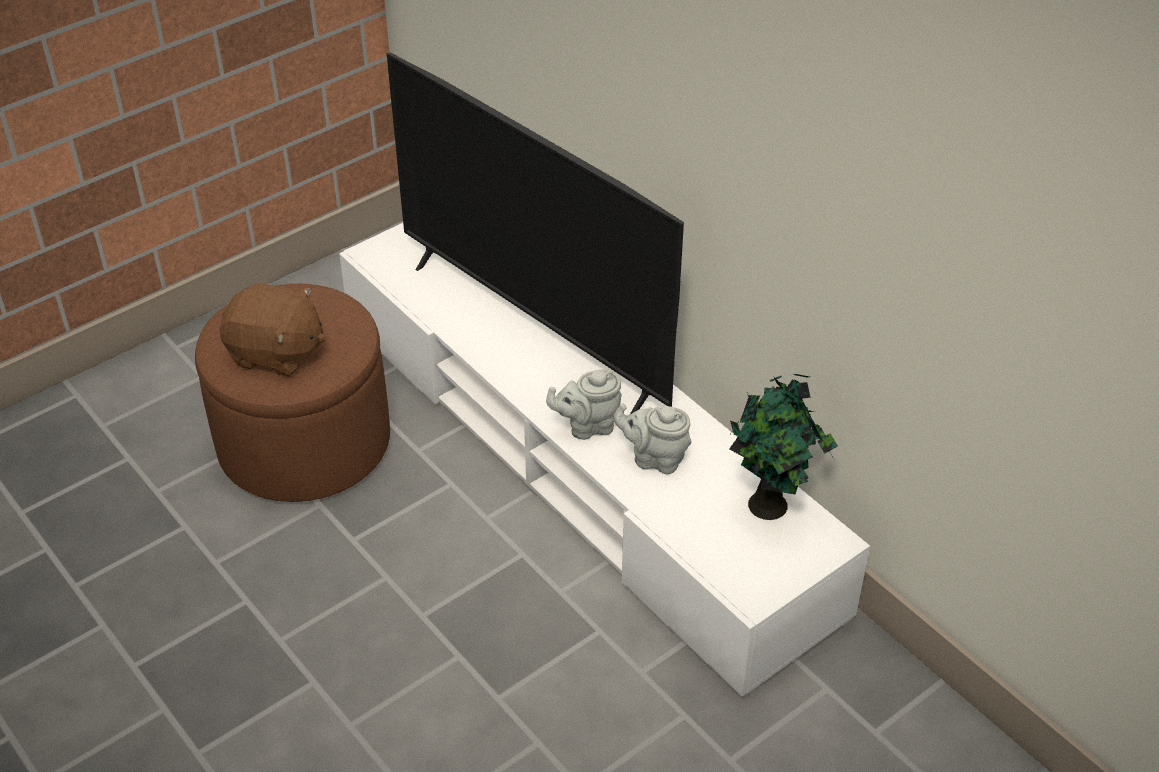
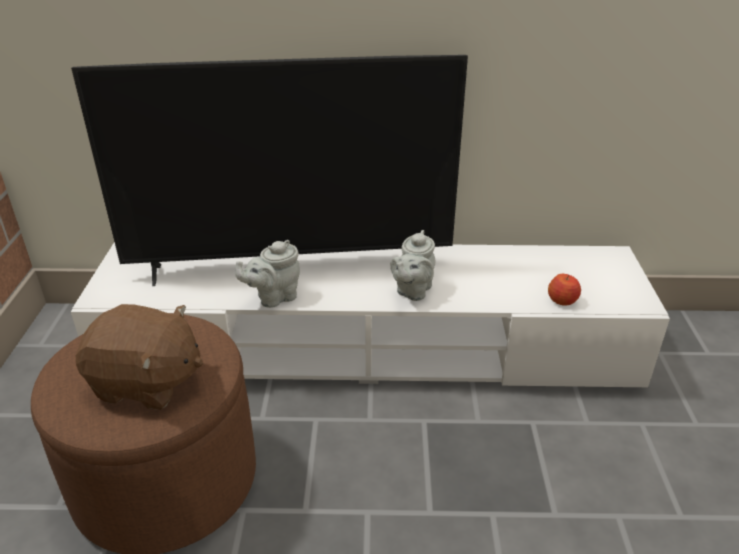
camera: 50 degrees left, 10 degrees down
brown plush toy [220,283,326,377] -> brown plush toy turned 45 degrees clockwise [76,304,203,410]
grey teapot [614,403,691,474] -> grey teapot moved to [235,240,300,308]
potted plant [729,374,838,520] -> none
none -> apple [548,274,581,306]

